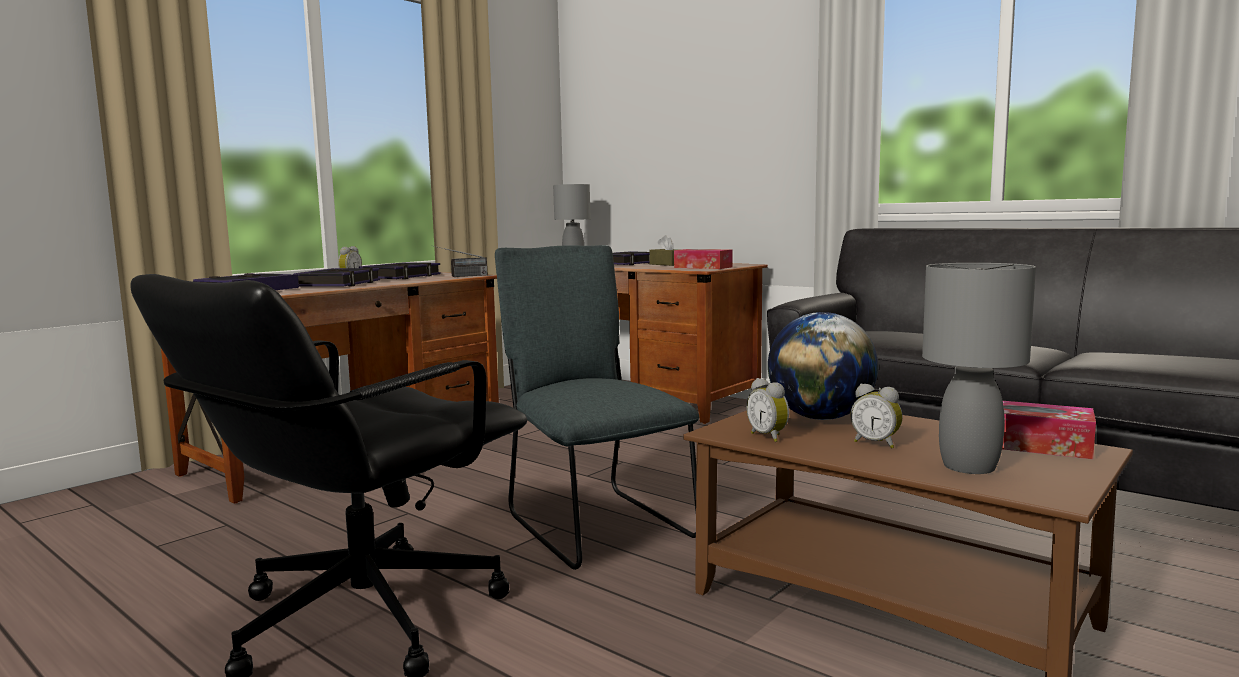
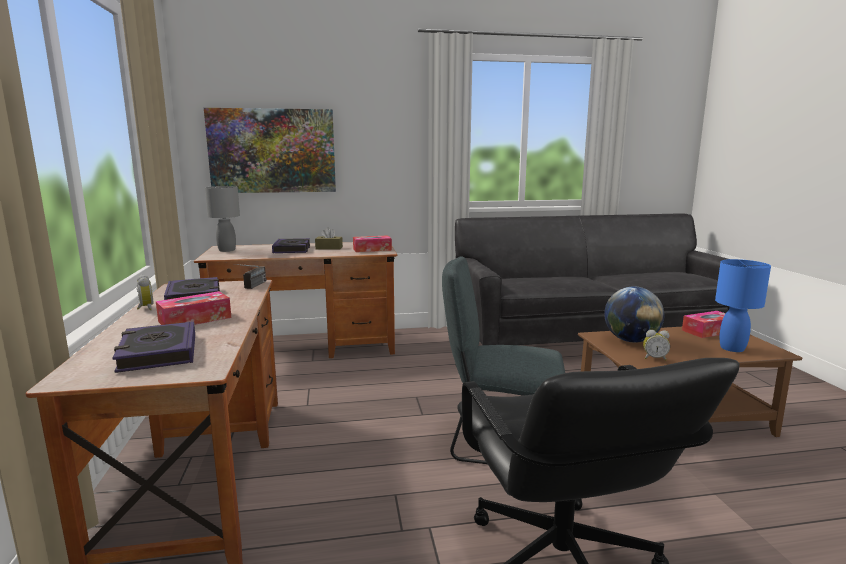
camera: 50 degrees left, 5 degrees up
book [293,268,380,286] -> tissue box [156,291,231,325]
alarm clock [850,384,903,449] -> none
grey table lamp [922,263,1036,474] -> blue table lamp [715,259,771,352]
none -> picture [204,108,336,193]

